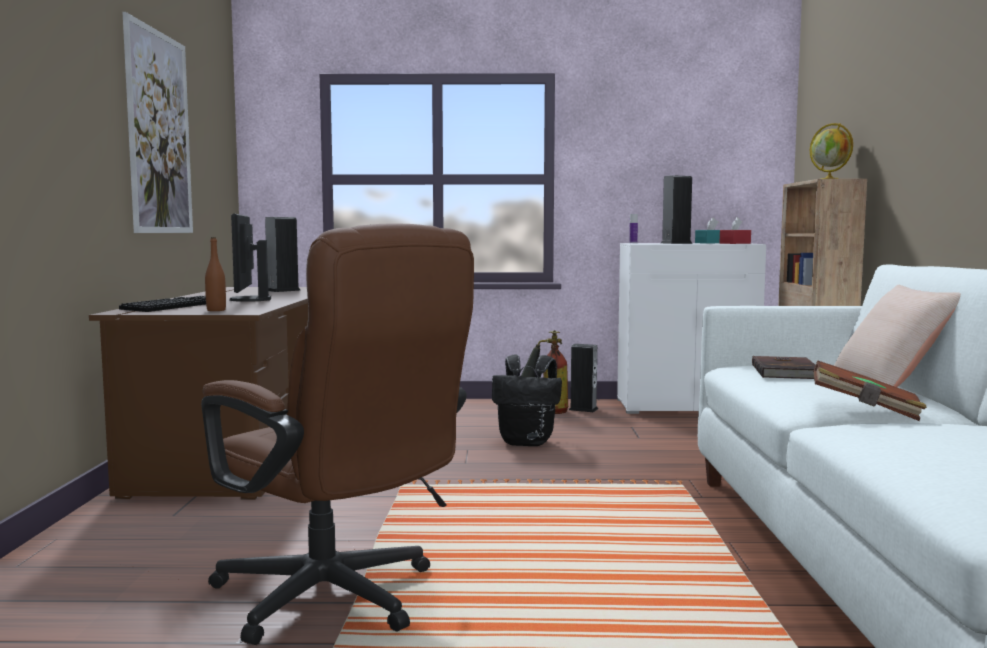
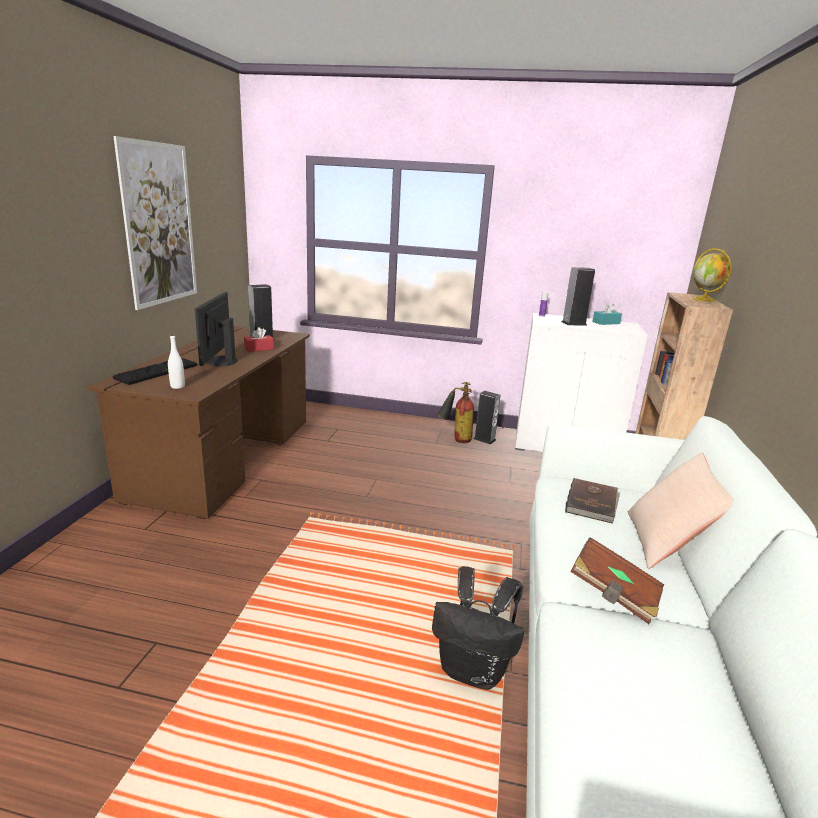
camera: 10 degrees right, 15 degrees up
brown office chair [201,223,474,645] -> none
brown bottle [205,237,226,311] -> white bottle [168,334,185,389]
black backpack [492,355,562,446] -> black backpack moved to [432,566,524,690]
red tissue box [720,217,751,244] -> red tissue box moved to [244,327,274,352]

